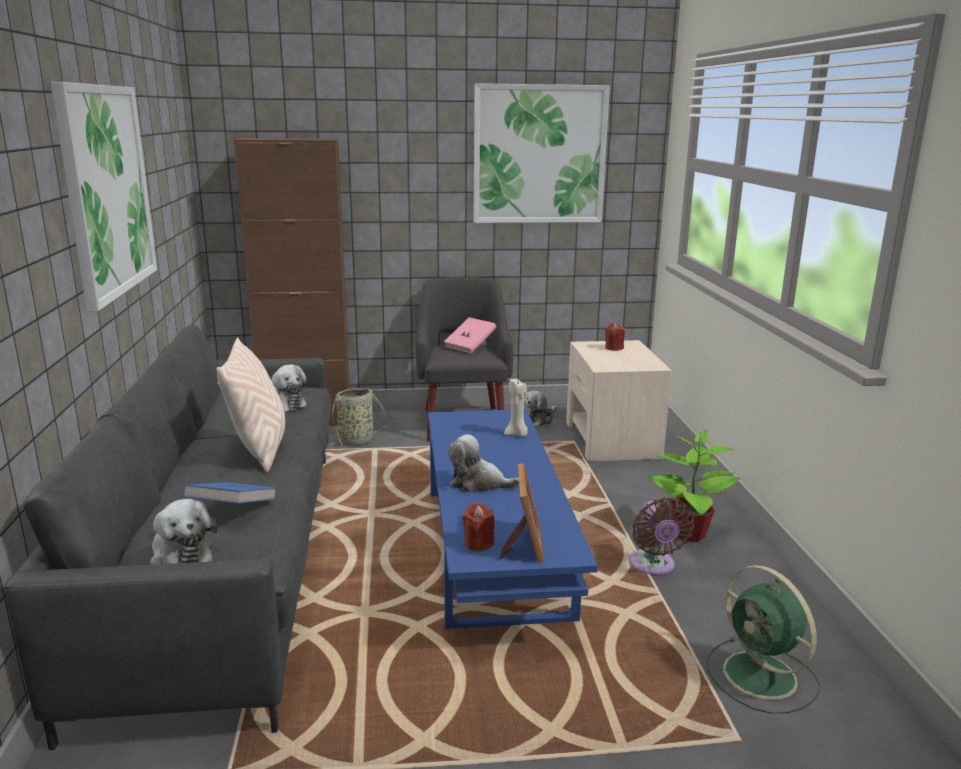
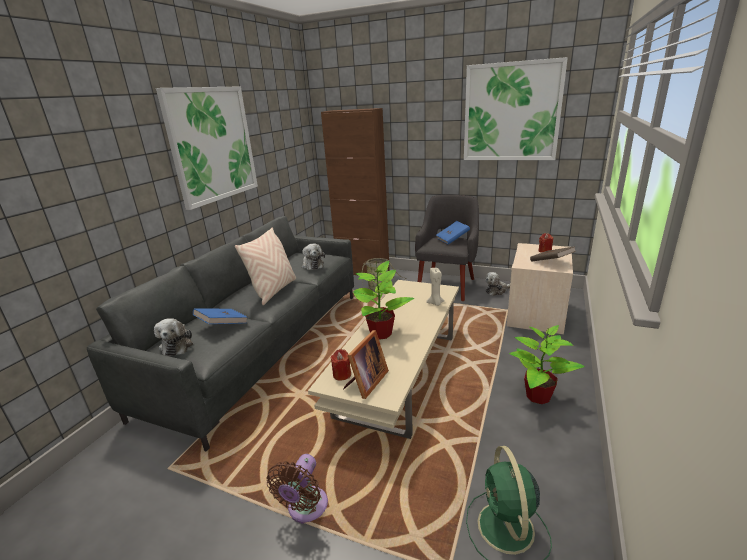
camera: 30 degrees right, 5 degrees up
blue coffee table [428,409,598,629] -> beige coffee table [308,280,459,439]
pink book [444,317,496,353] -> blue book [436,221,470,245]
plush toy [448,434,519,492] -> potted plant [353,261,414,340]
brown fan [629,497,694,576] -> brown fan moved to [267,454,328,524]
none -> brown book [530,246,576,262]

